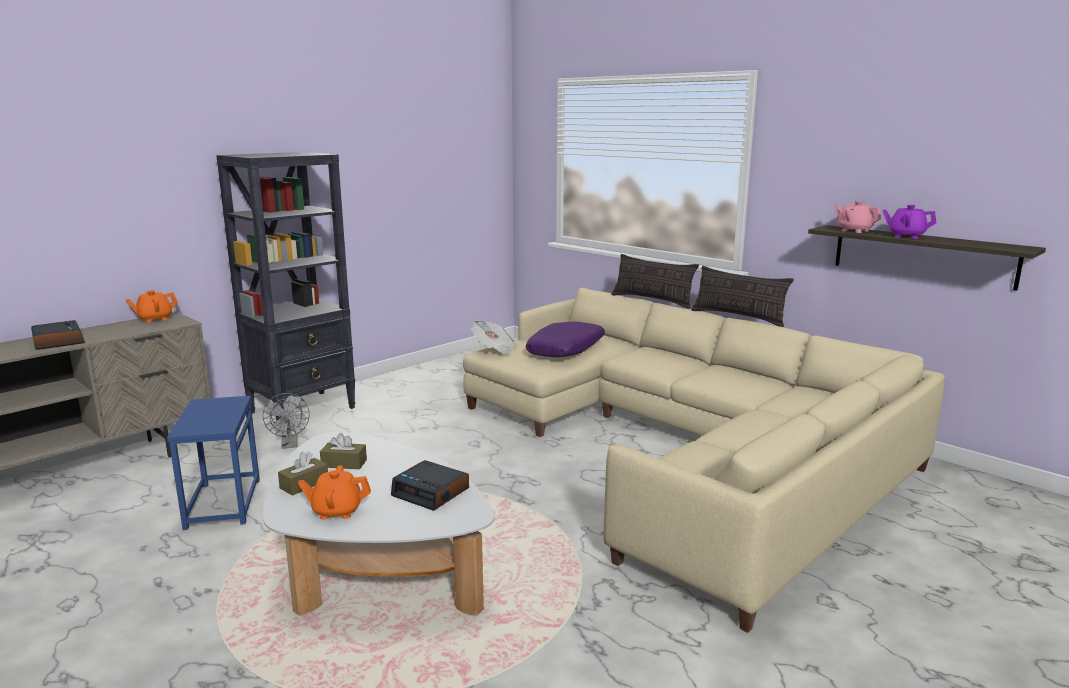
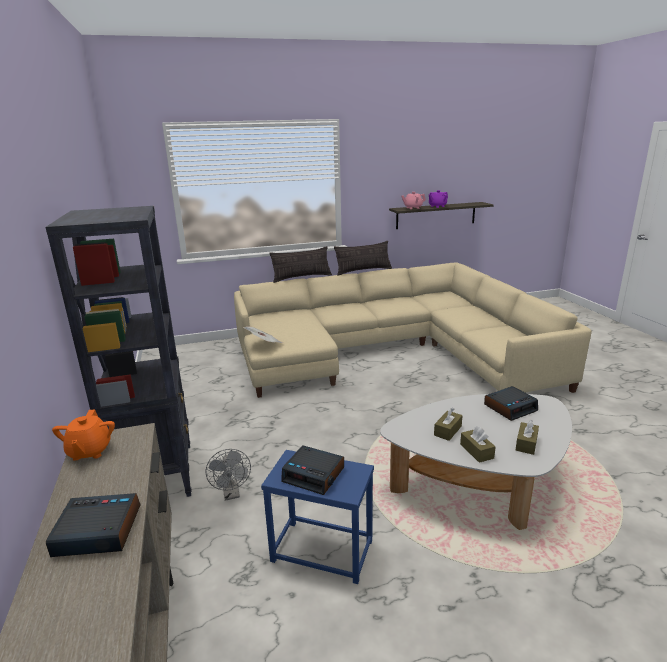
camera: 60 degrees left, 5 degrees up
grey fan [263,393,310,449] -> grey fan turned 60 degrees clockwise [206,449,251,501]
orange teapot [298,465,371,520] -> brown tissue box [516,420,539,455]
purple pillow [526,322,605,357] -> none
none -> alarm clock [281,445,344,495]

